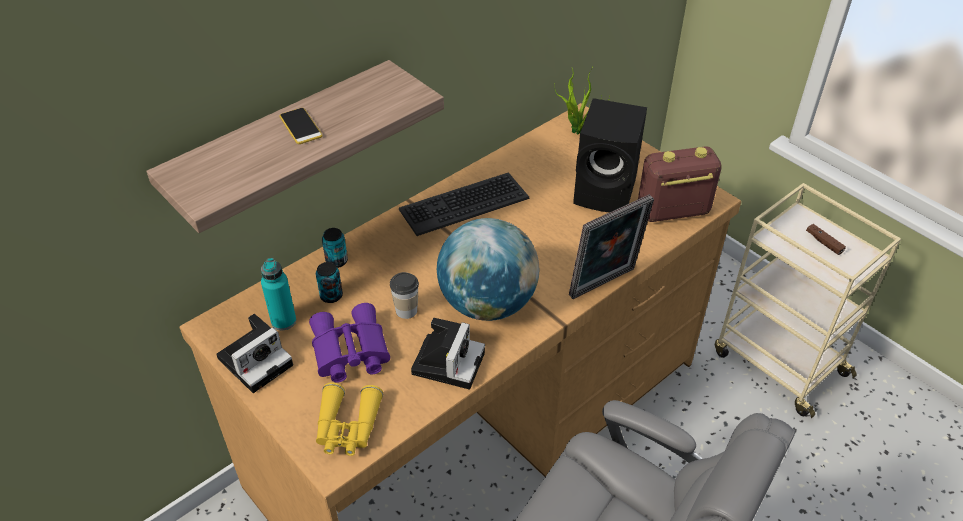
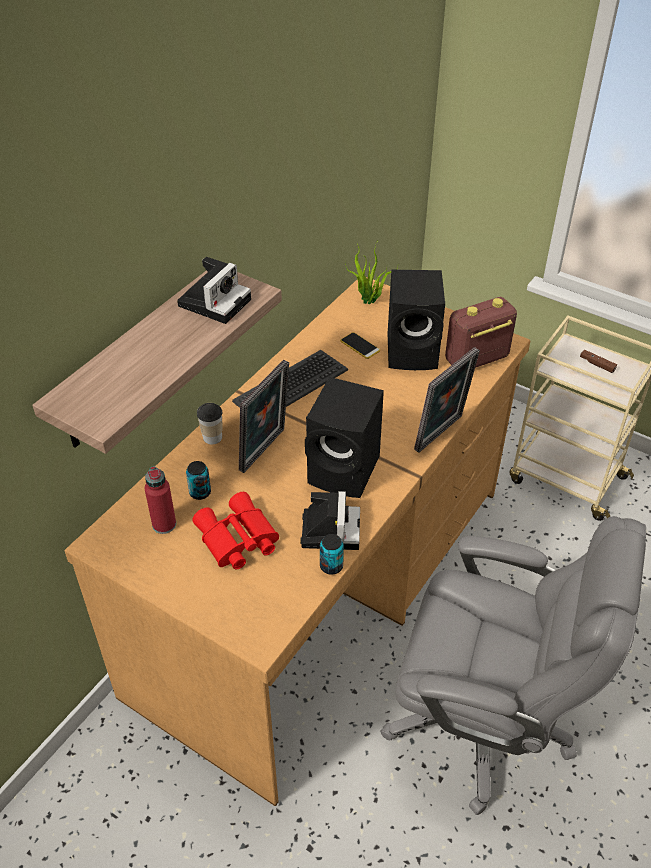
camera: 15 degrees left, 0 degrees up
camera [216,314,293,393] -> camera moved to [177,257,251,324]
turquoise bottle [261,258,296,330] -> red bottle [145,466,176,534]
phone [279,108,323,144] -> phone moved to [340,332,380,359]
purple binoculars [309,303,390,383] -> red binoculars [192,492,279,570]
yellow binoculars [316,382,383,456] -> none
can [322,228,348,268] -> can moved to [320,534,344,575]
cup [390,272,419,319] -> cup moved to [197,403,222,444]
globe [437,218,539,321] -> black speaker [305,377,384,498]
none -> picture frame [239,360,289,473]

